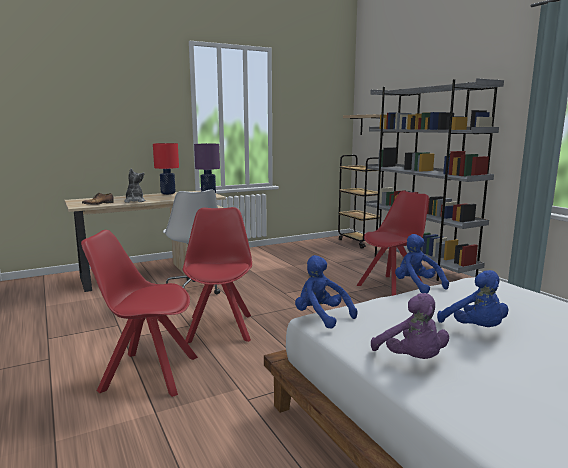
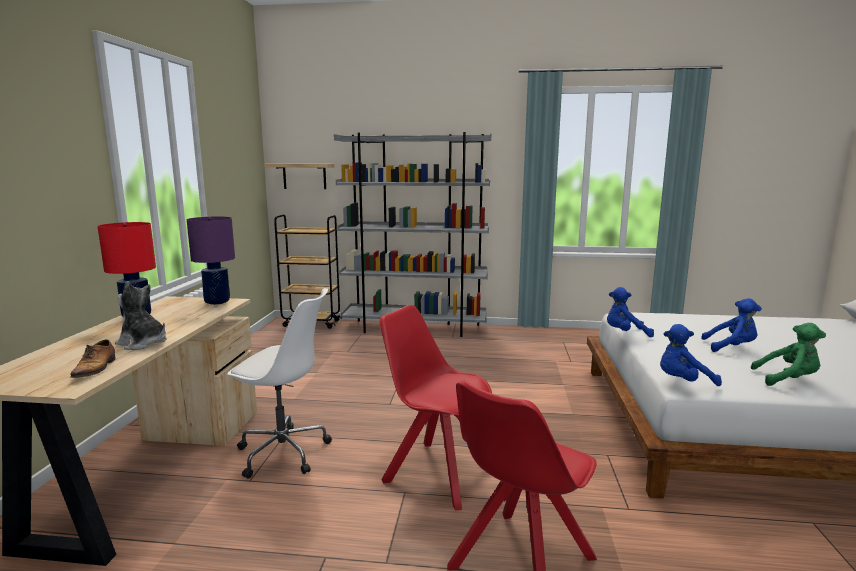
camera: 55 degrees left, 0 degrees up
red chair [357,191,429,296] -> none
purple plush toy [371,293,449,359] -> green plush toy [751,323,826,386]

